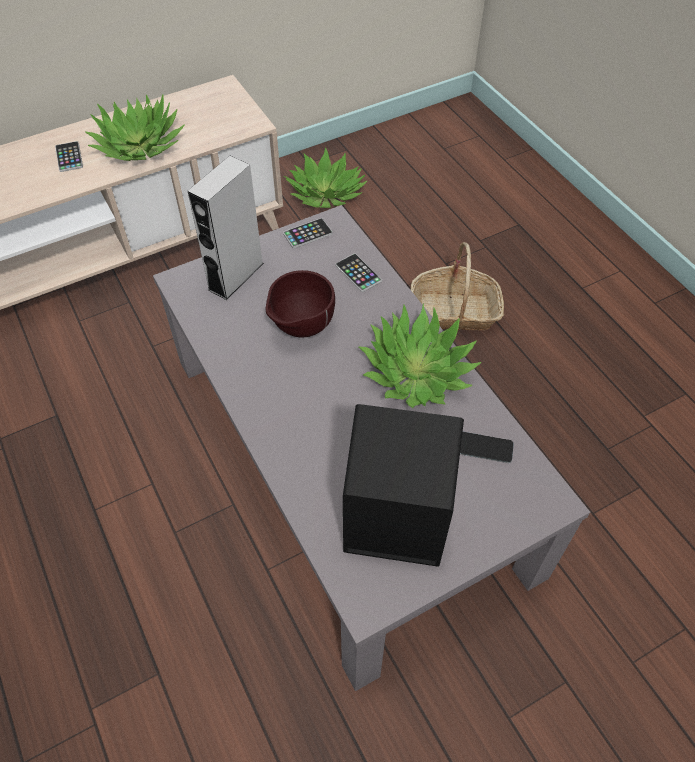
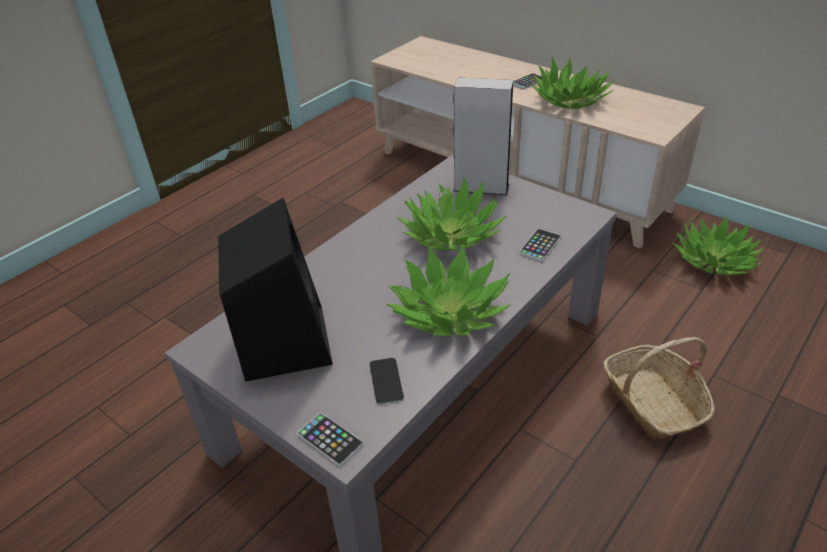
camera: 70 degrees right, 15 degrees down
brown bowl [266,270,335,337] -> potted plant [397,178,507,251]
phone [283,218,333,248] -> phone moved to [297,413,364,467]

